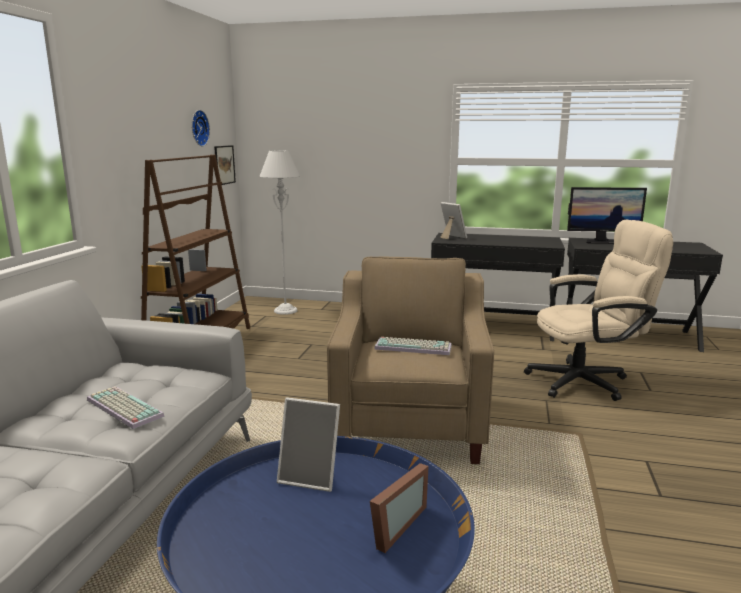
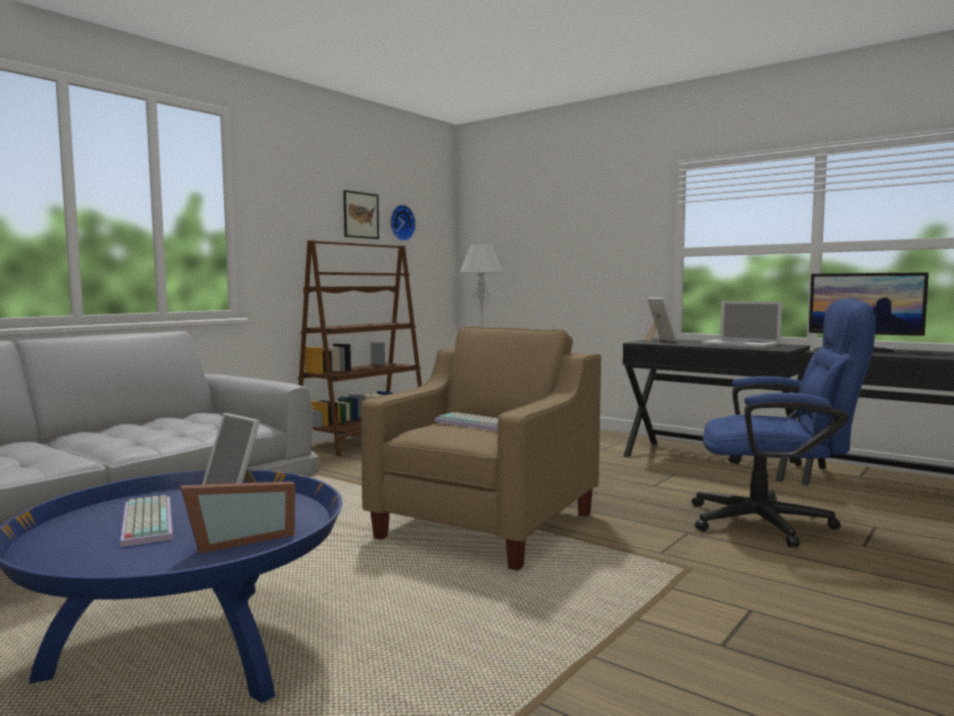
camera: 25 degrees right, 10 degrees down
keyboard [87,386,165,429] -> keyboard moved to [120,495,173,547]
picture [214,145,236,185] -> picture moved to [343,190,379,239]
beige office chair [524,220,673,401] -> blue office chair [691,298,876,547]
none -> laptop [702,301,782,348]

